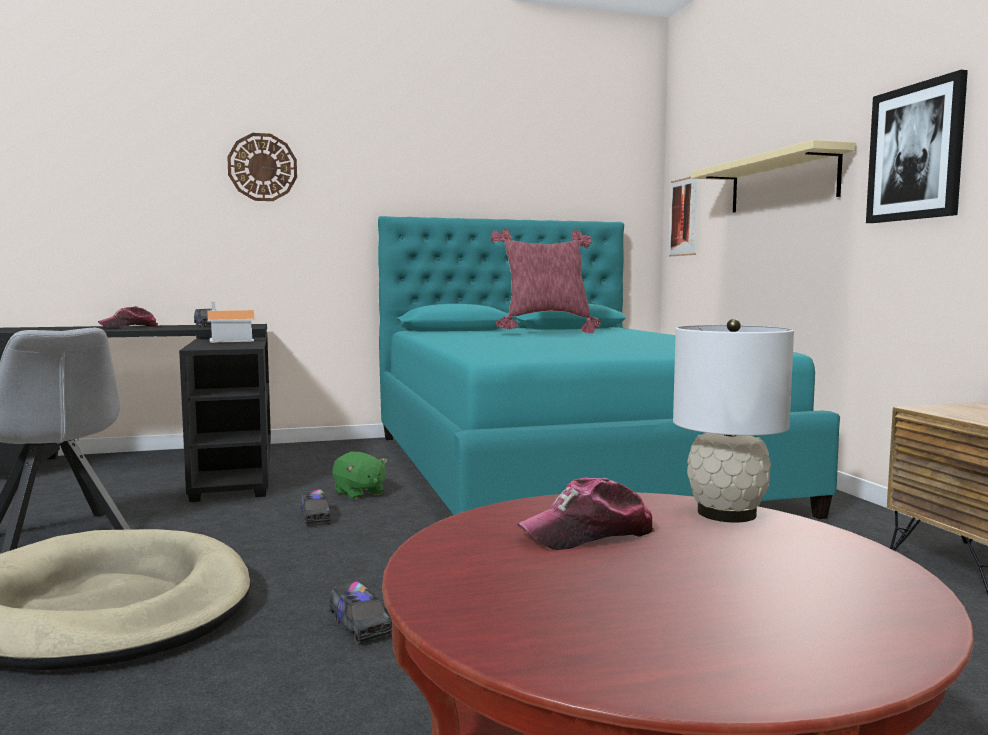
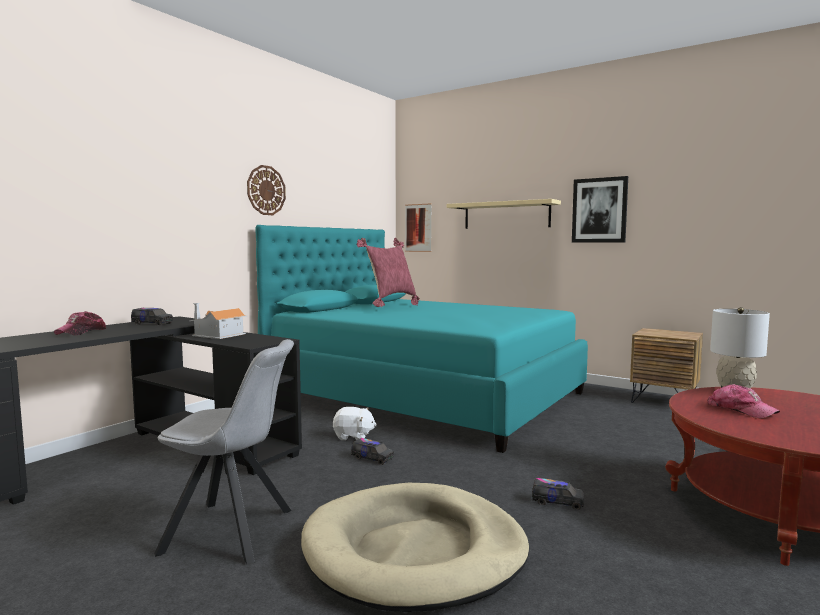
camera: 40 degrees left, 0 degrees up
wall clock [227,133,297,201] -> wall clock moved to [247,165,286,215]
green plush toy [333,452,388,500] -> white plush toy [333,407,377,440]
cap [517,478,655,550] -> cap turned 60 degrees counterclockwise [707,384,780,419]

